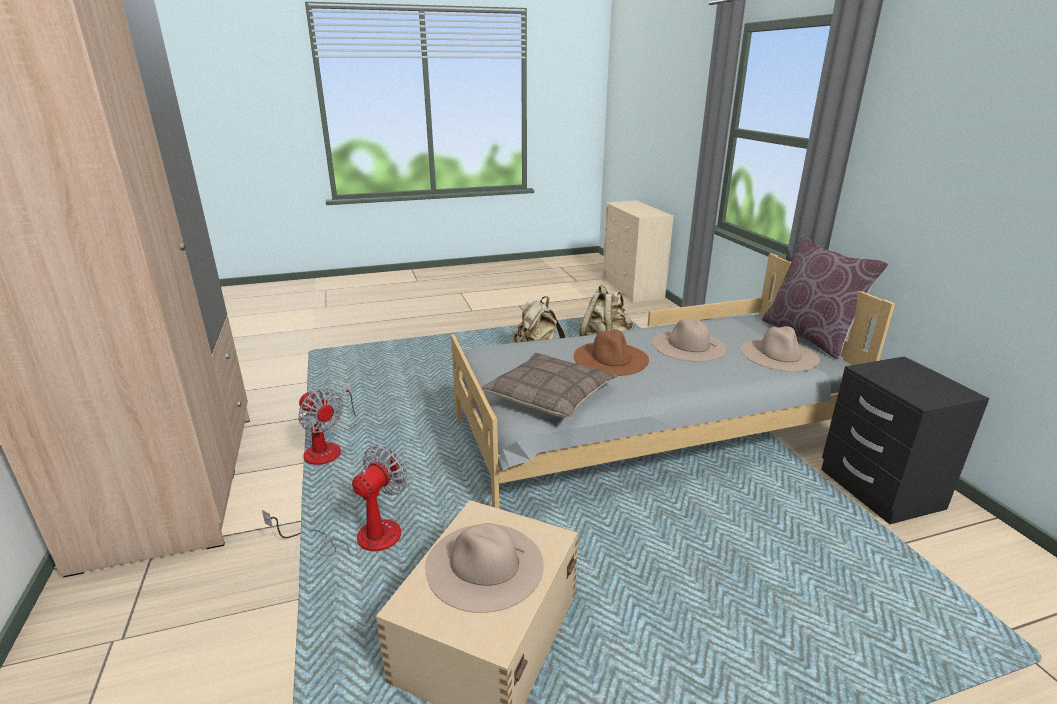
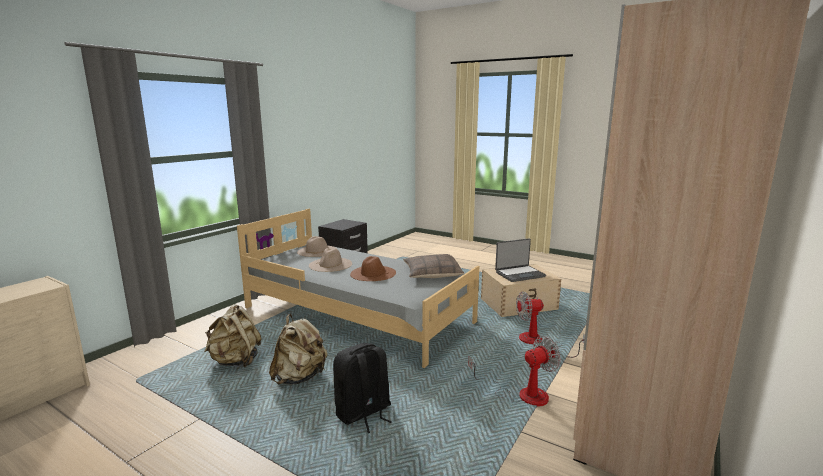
camera: 130 degrees left, 10 degrees down
fan [298,382,356,465] -> fan turned 60 degrees clockwise [468,336,561,407]
beige hat [425,523,544,613] -> laptop [495,238,546,282]
brown pillow [762,236,889,359] -> none
none -> black backpack [333,343,392,433]

